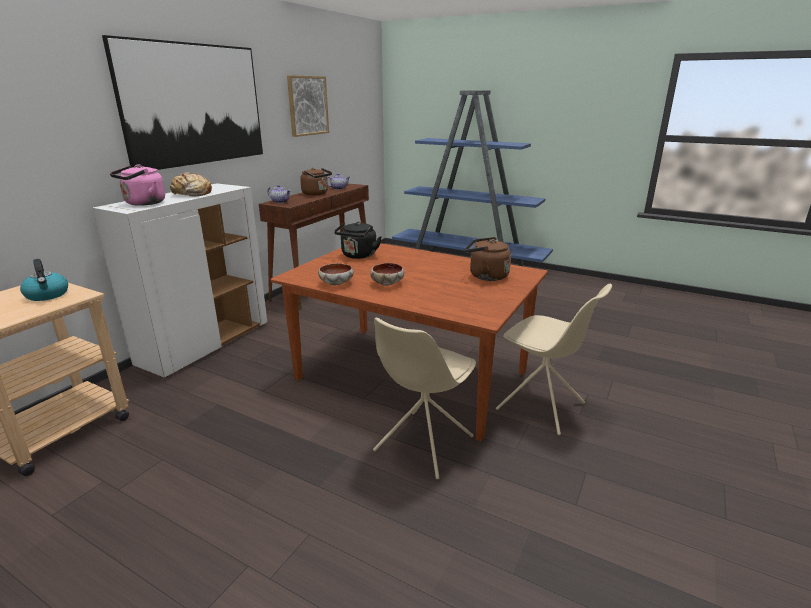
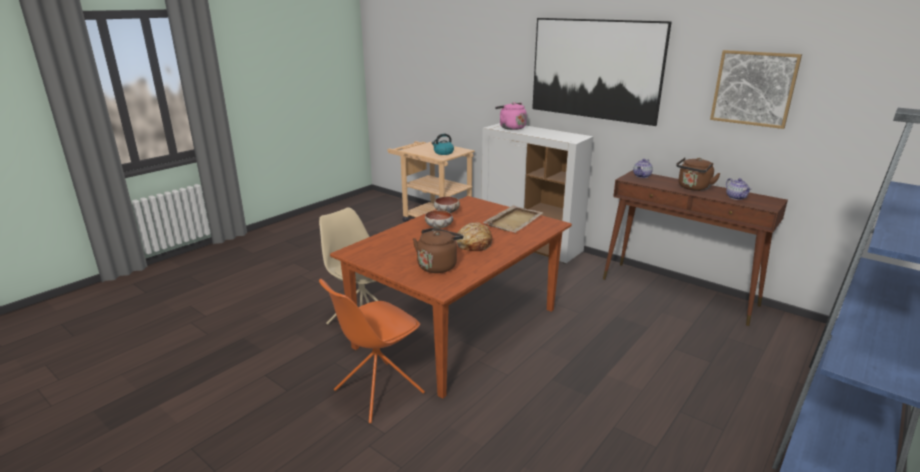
camera: 100 degrees right, 0 degrees up
bread [170,172,212,196] -> bread moved to [456,222,493,251]
black kettle [334,222,381,259] -> beige tray [483,205,543,233]
beige chair [496,284,612,435] -> orange chair [319,279,425,423]

